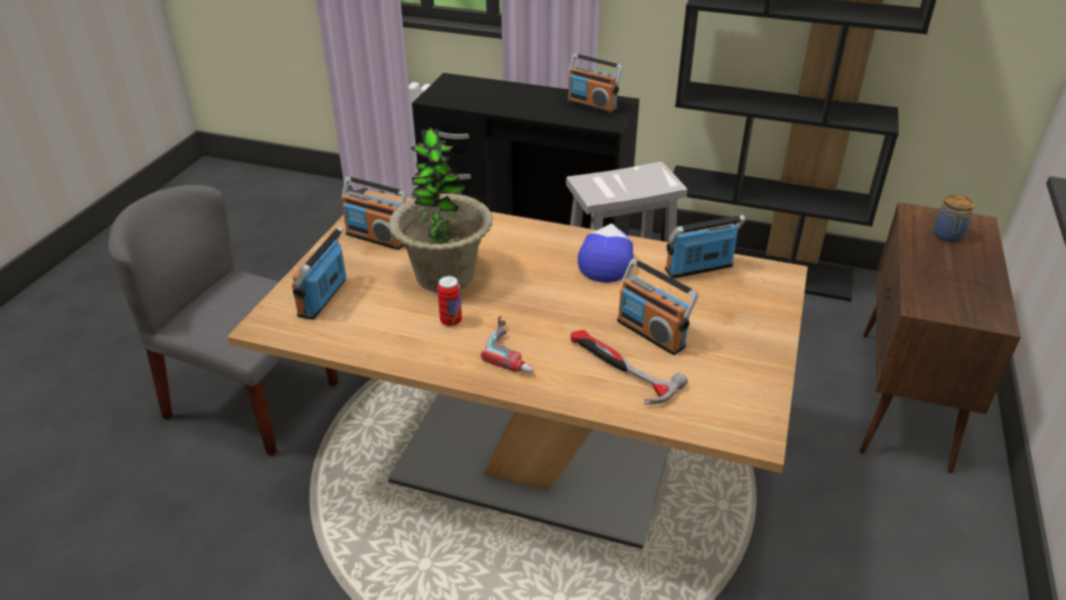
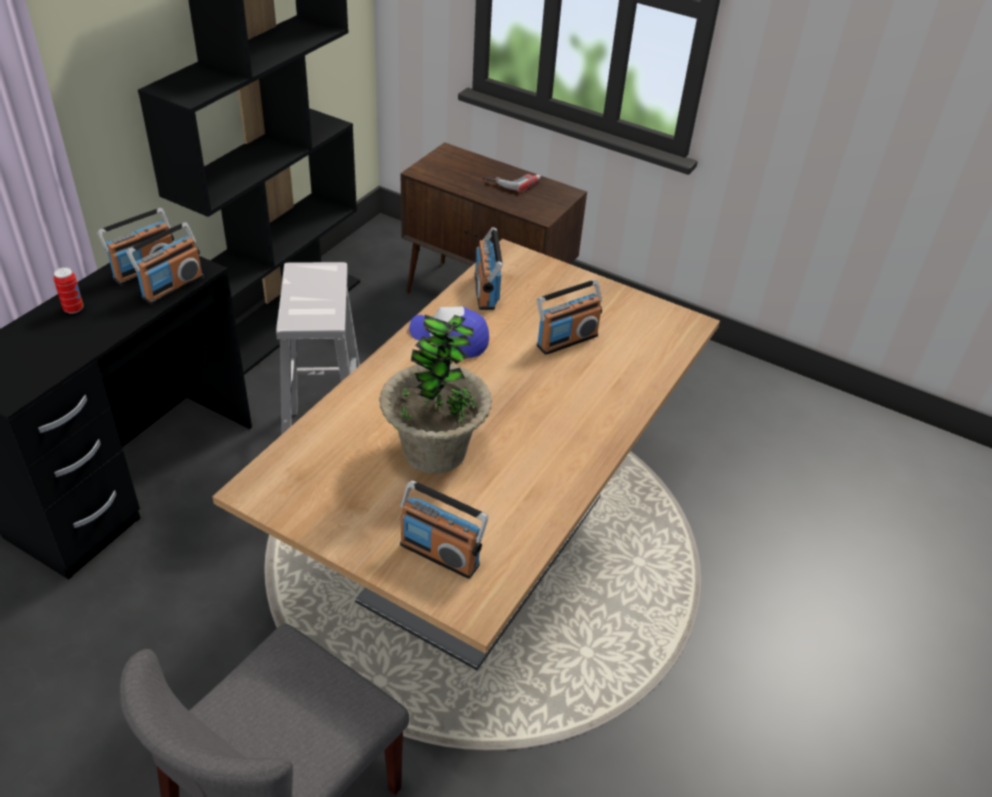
camera: 80 degrees left, 5 degrees up
radio [342,176,407,250] -> radio moved to [126,222,203,304]
can [437,276,462,327] -> can moved to [54,267,83,314]
power drill [481,316,534,373] -> power drill moved to [481,174,541,193]
hammer [571,330,688,405] -> none
jar [933,195,974,242] -> none

